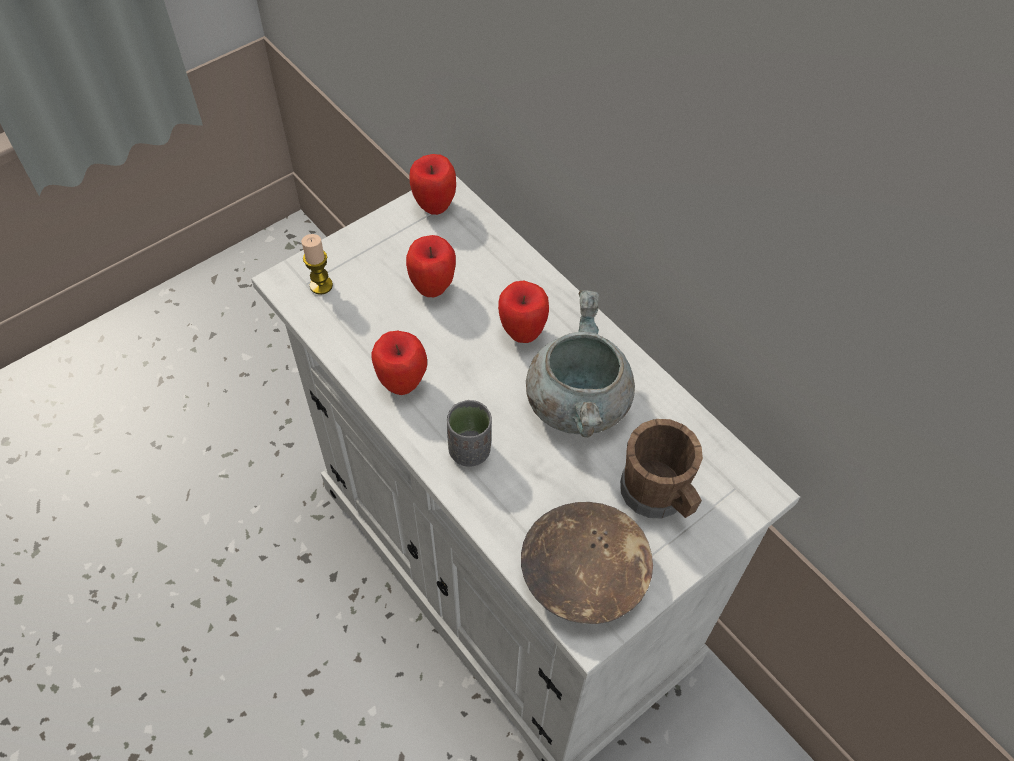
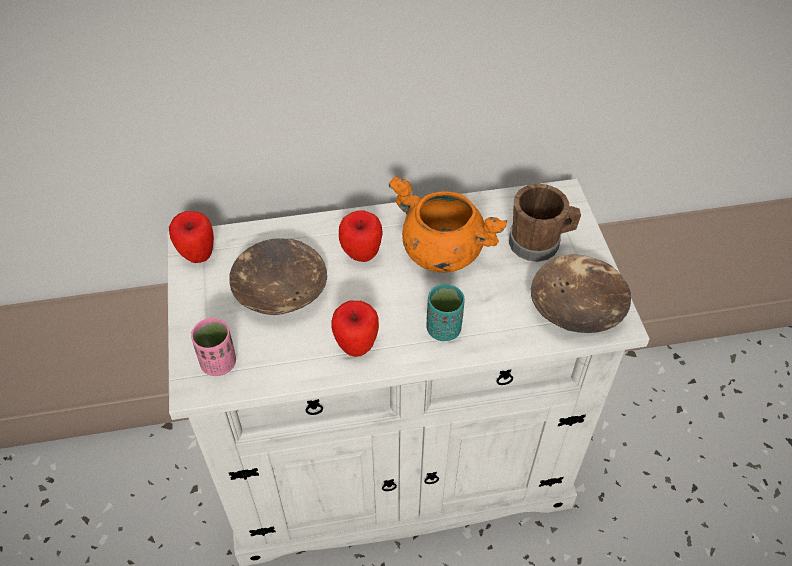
camera: 60 degrees left, 5 degrees down
candle [301,234,333,295] -> pink cup [191,318,236,376]
apple [406,235,456,297] -> brown bowl [229,239,327,315]
grey cup [447,400,492,467] -> turquoise cup [426,284,465,341]
grey cooking pot [526,290,635,437] -> orange cooking pot [389,176,507,273]

